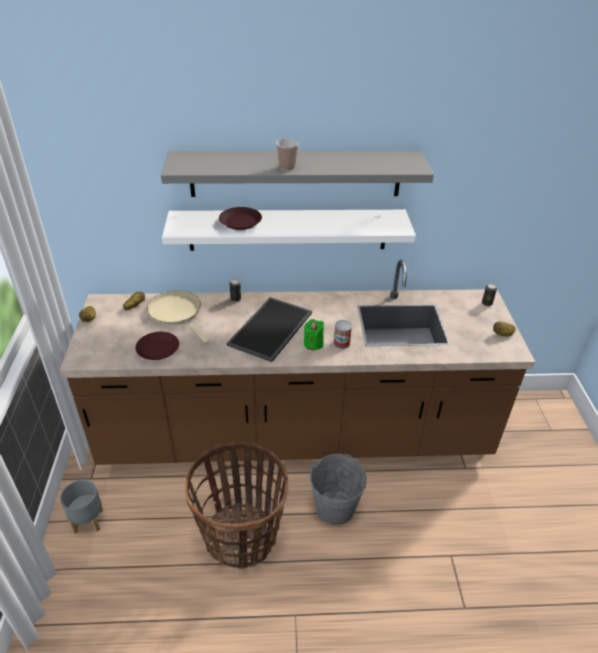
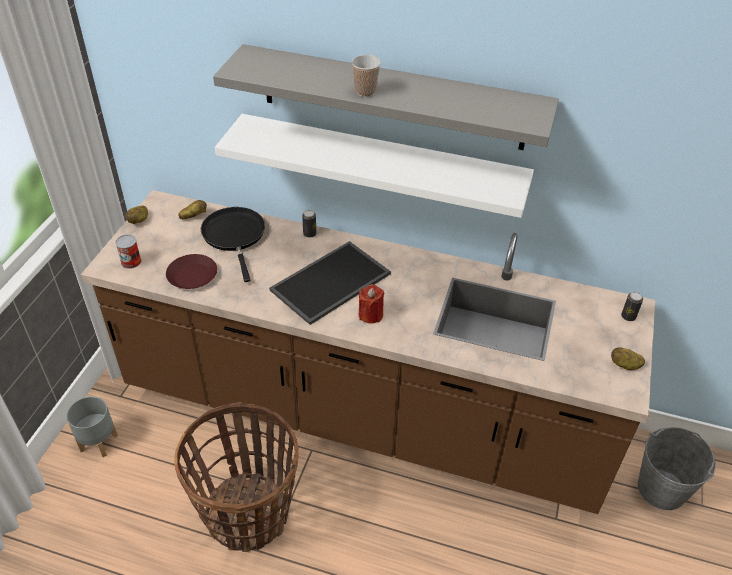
camera: 20 degrees right, 5 degrees up
beige frying pan [147,290,209,344] -> black frying pan [201,207,265,282]
brown plate [219,207,262,230] -> none
green candle [304,319,324,350] -> red candle [359,284,385,323]
grey bucket [310,454,367,525] -> grey bucket moved to [638,427,716,510]
can [334,320,352,349] -> can moved to [115,235,141,269]

